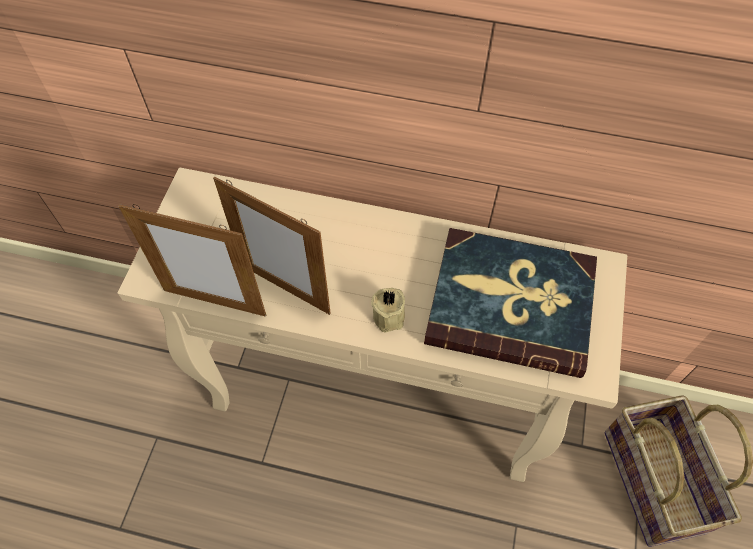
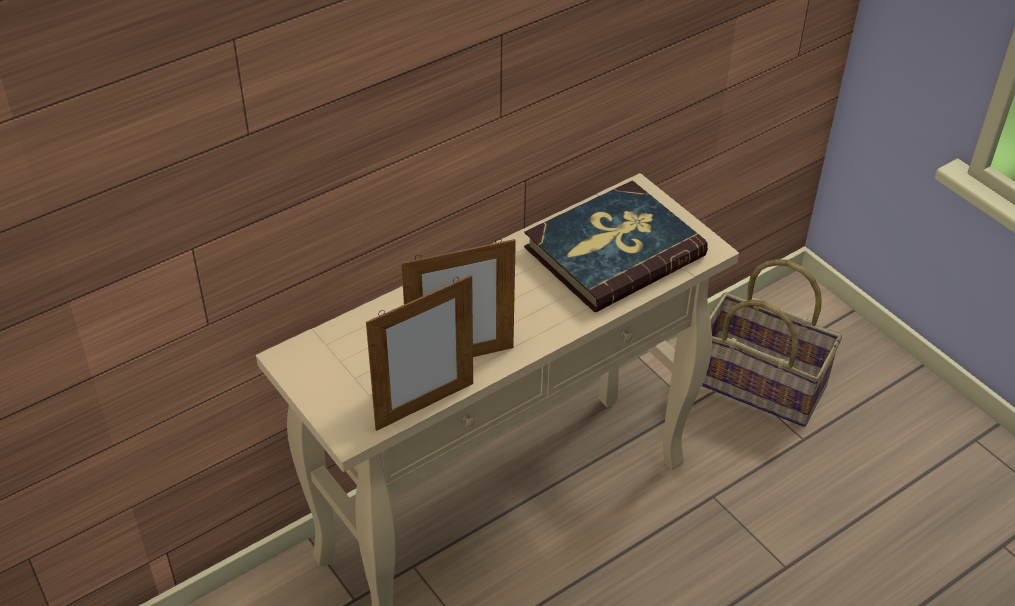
camera: 50 degrees left, 15 degrees down
beige candle [371,288,405,333] -> none

